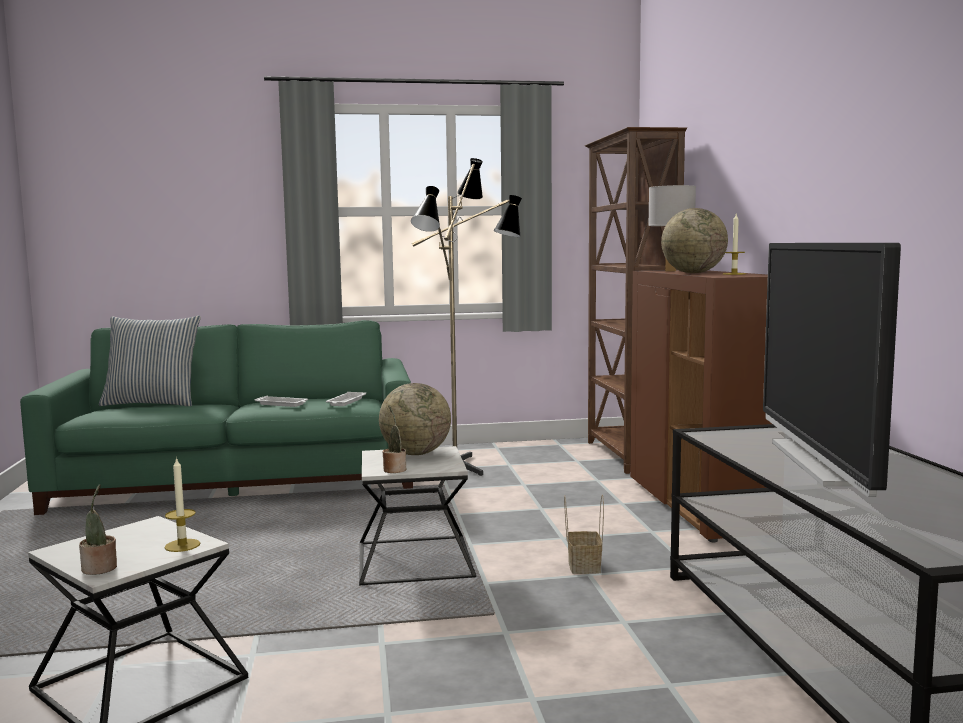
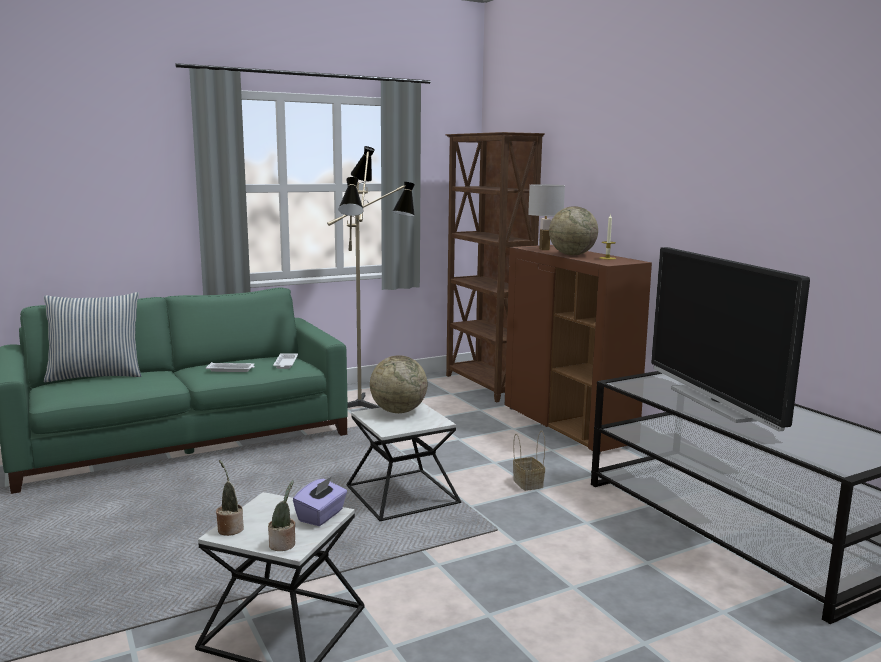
camera: 20 degrees left, 5 degrees up
candle [164,457,200,552] -> purple tissue box [293,476,347,526]
potted plant [383,405,406,473] -> potted plant moved to [216,460,244,536]

